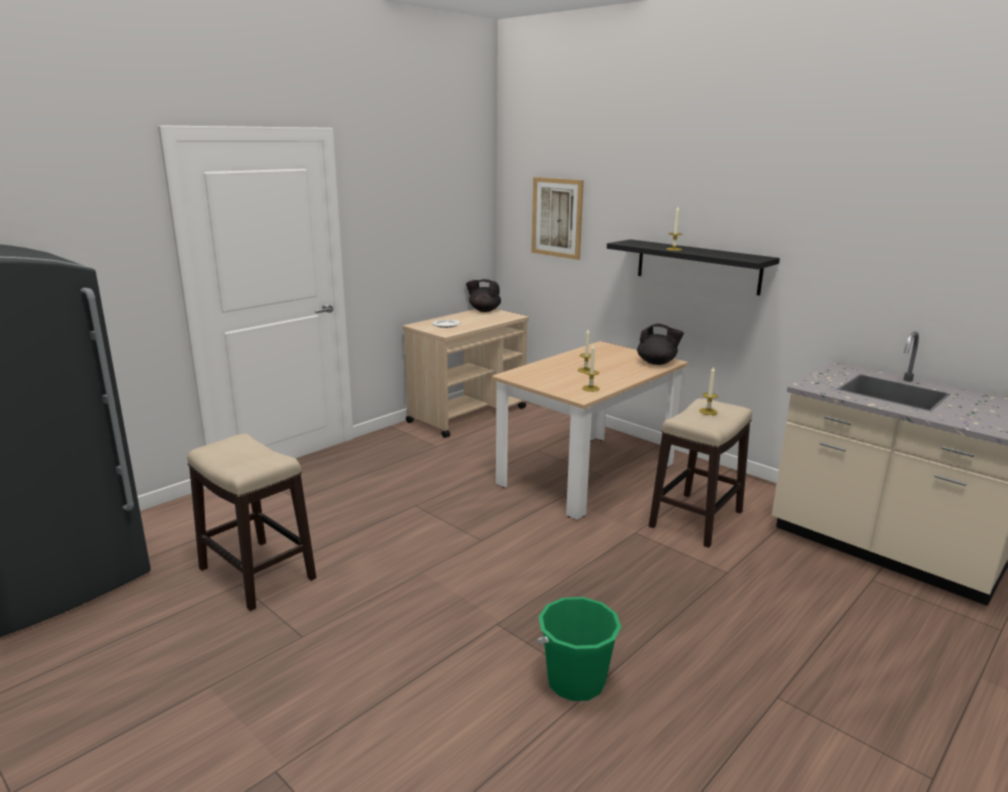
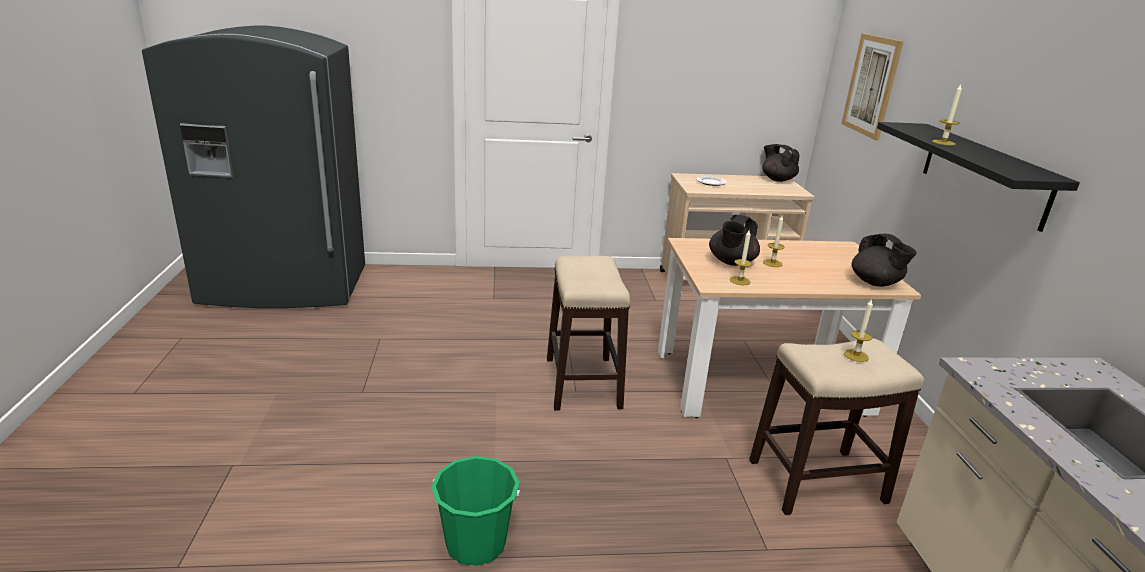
camera: 40 degrees right, 5 degrees up
stool [187,434,316,611] -> stool moved to [547,256,630,411]
none -> black teapot [709,215,760,266]

